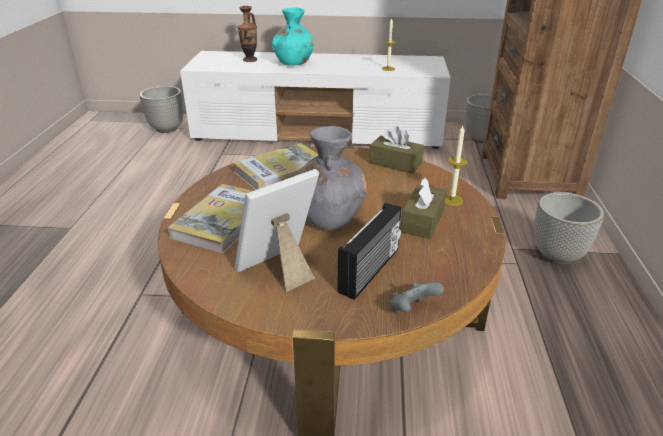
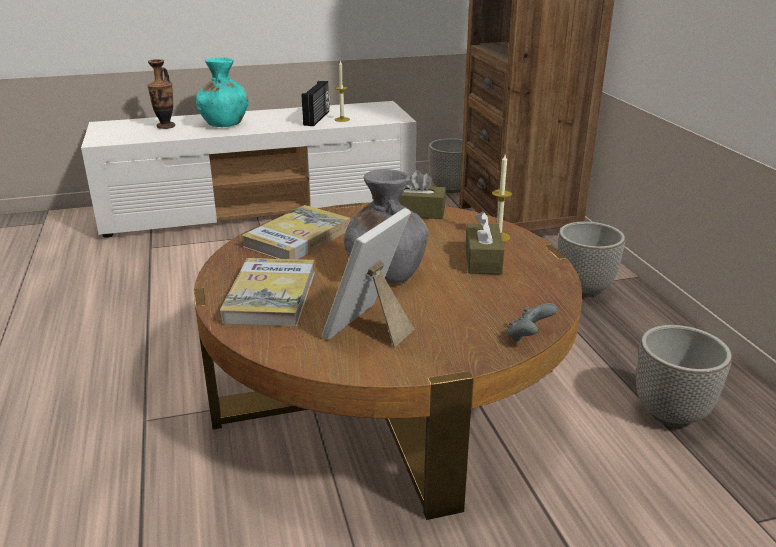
camera: 20 degrees left, 5 degrees down
planter [140,86,183,133] -> planter moved to [636,325,732,427]
radio [338,203,402,300] -> radio moved to [302,81,330,126]

